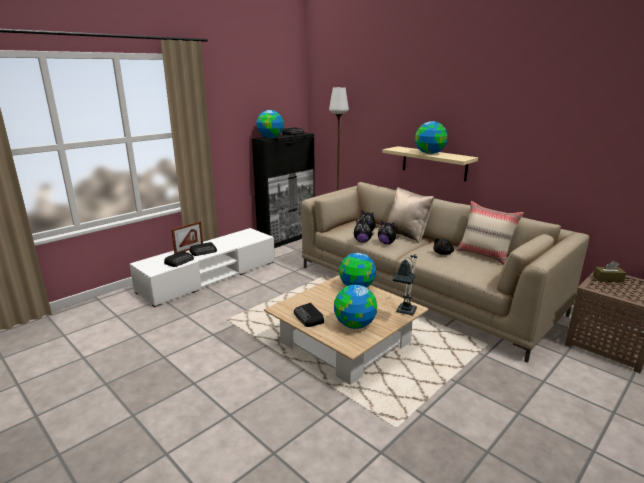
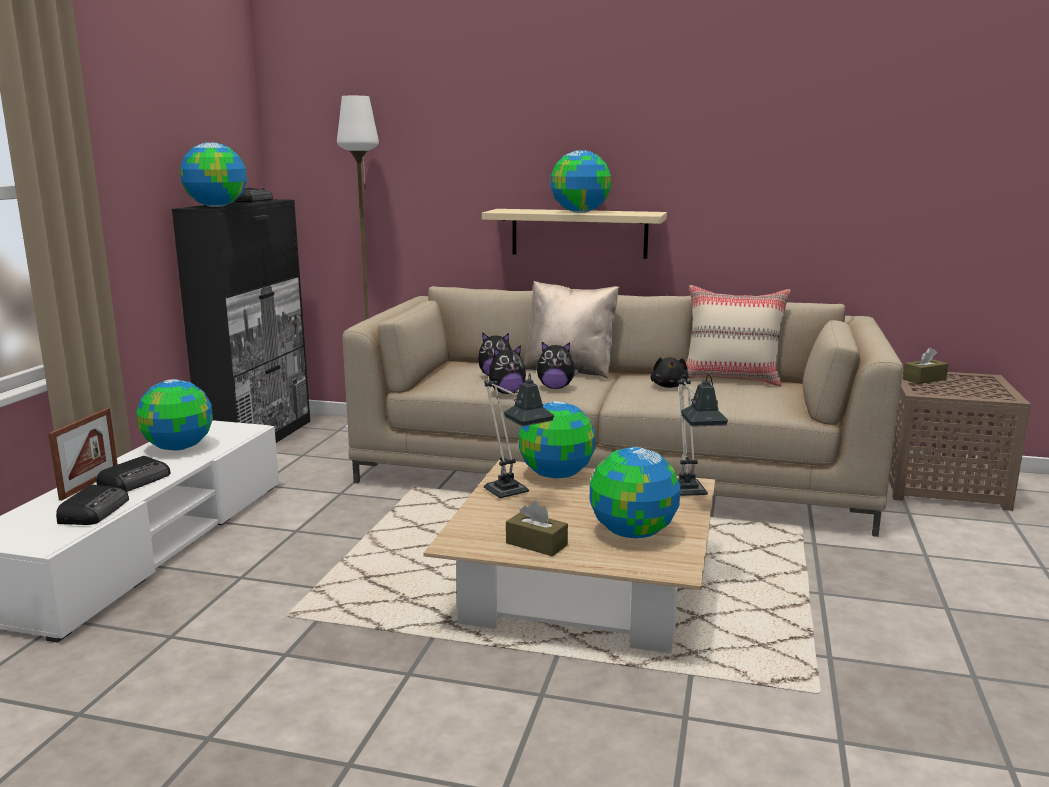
camera: 30 degrees left, 5 degrees down
radio [294,303,324,327] -> brown tissue box [506,501,568,556]
none -> globe [136,379,213,451]
none -> table lamp [484,373,554,498]

